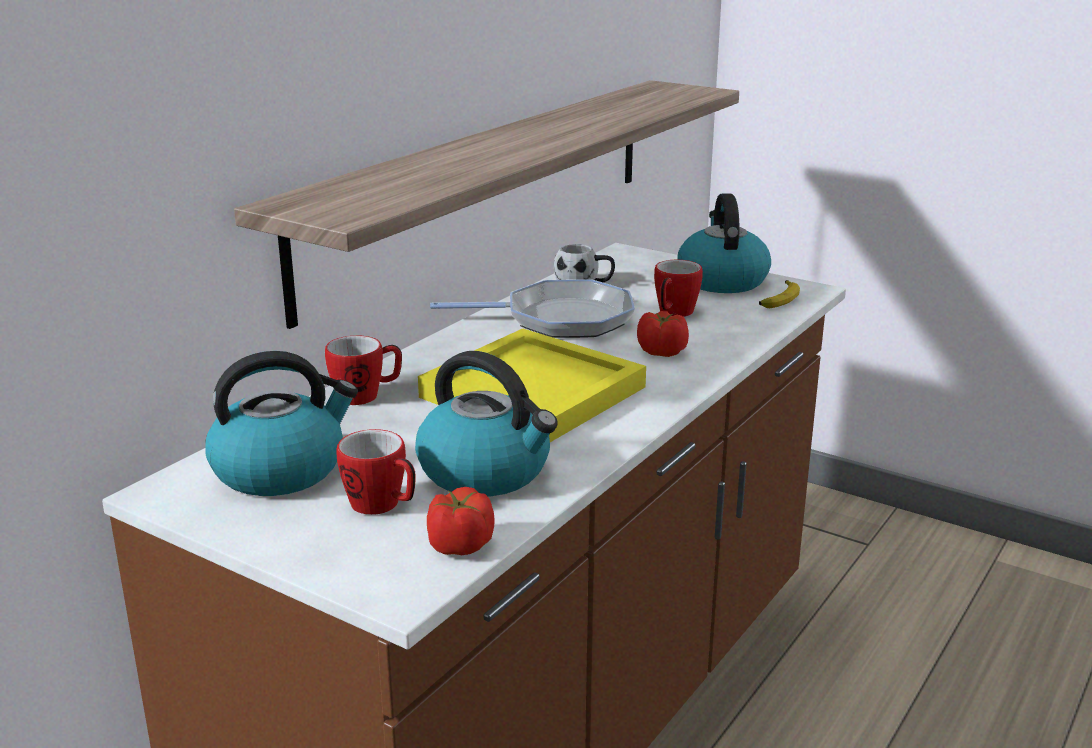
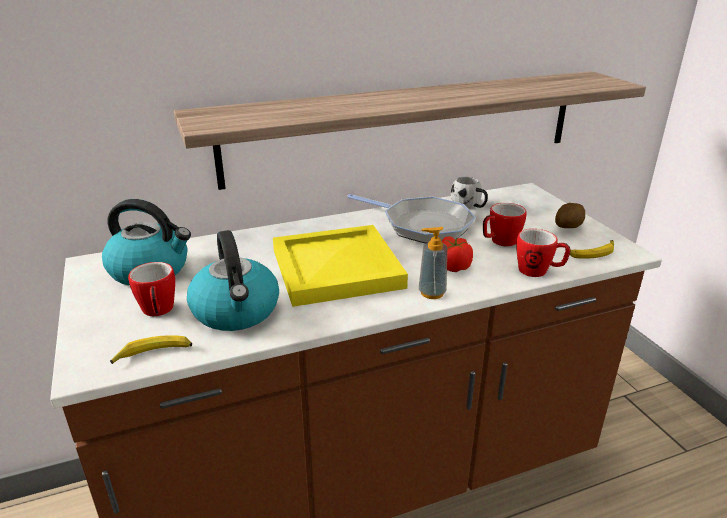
camera: 35 degrees right, 5 degrees up
mug [325,335,402,405] -> mug moved to [516,229,571,277]
tomato [427,487,495,555] -> banana [110,335,192,364]
kettle [677,193,771,293] -> potato [555,203,585,228]
none -> soap dispenser [419,227,447,299]

